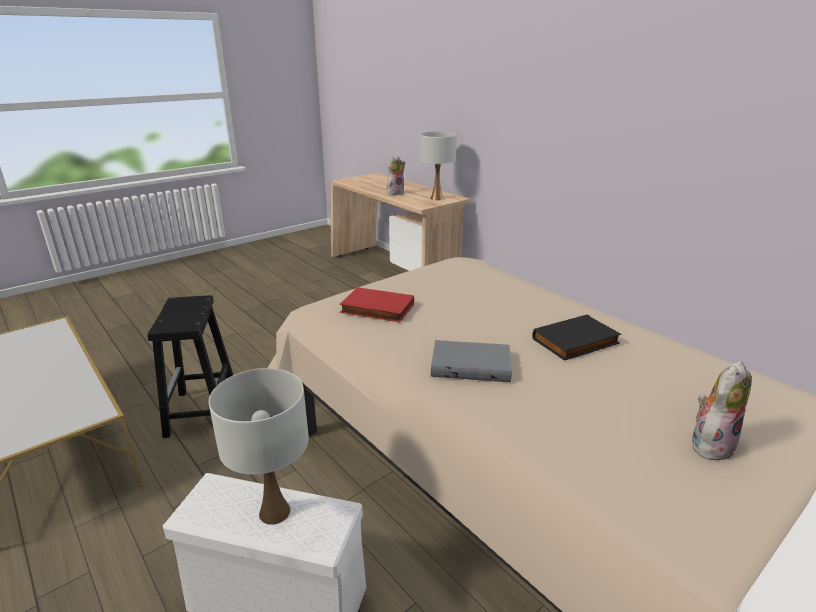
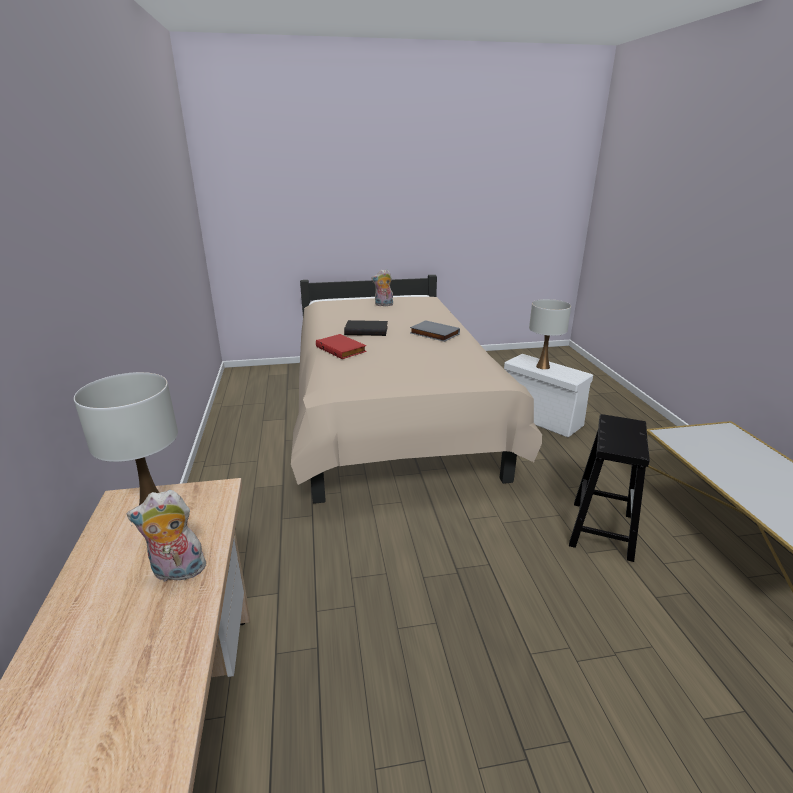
camera: 150 degrees left, 0 degrees up
red book [339,287,414,322] -> red book moved to [316,334,367,359]

